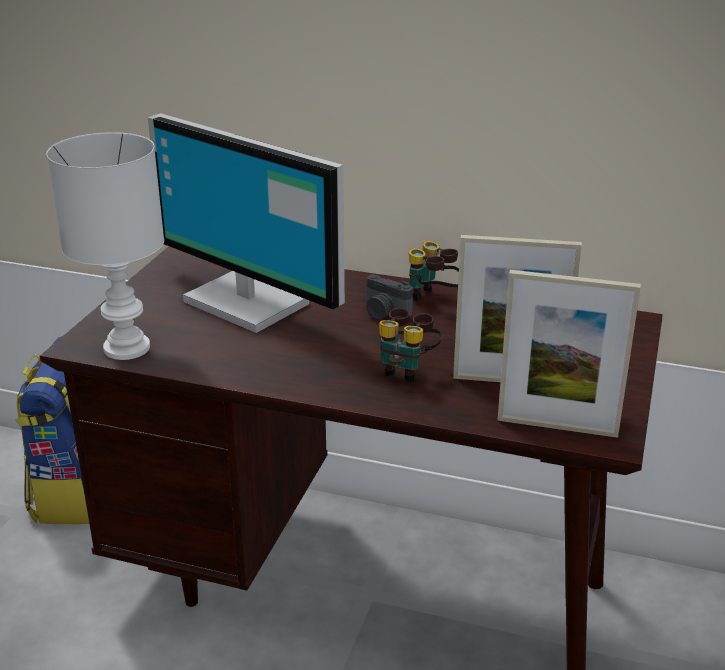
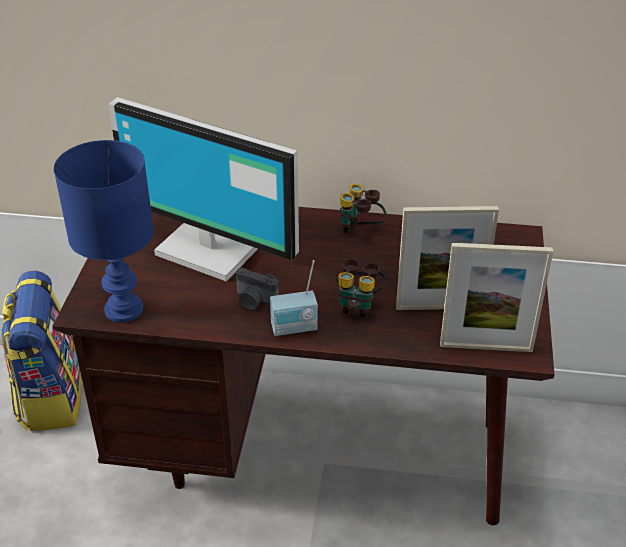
camera: 10 degrees left, 10 degrees up
white table lamp [46,132,164,360] -> blue table lamp [54,140,154,323]
camera [366,274,413,320] -> camera moved to [236,268,279,310]
none -> radio [270,260,318,336]

